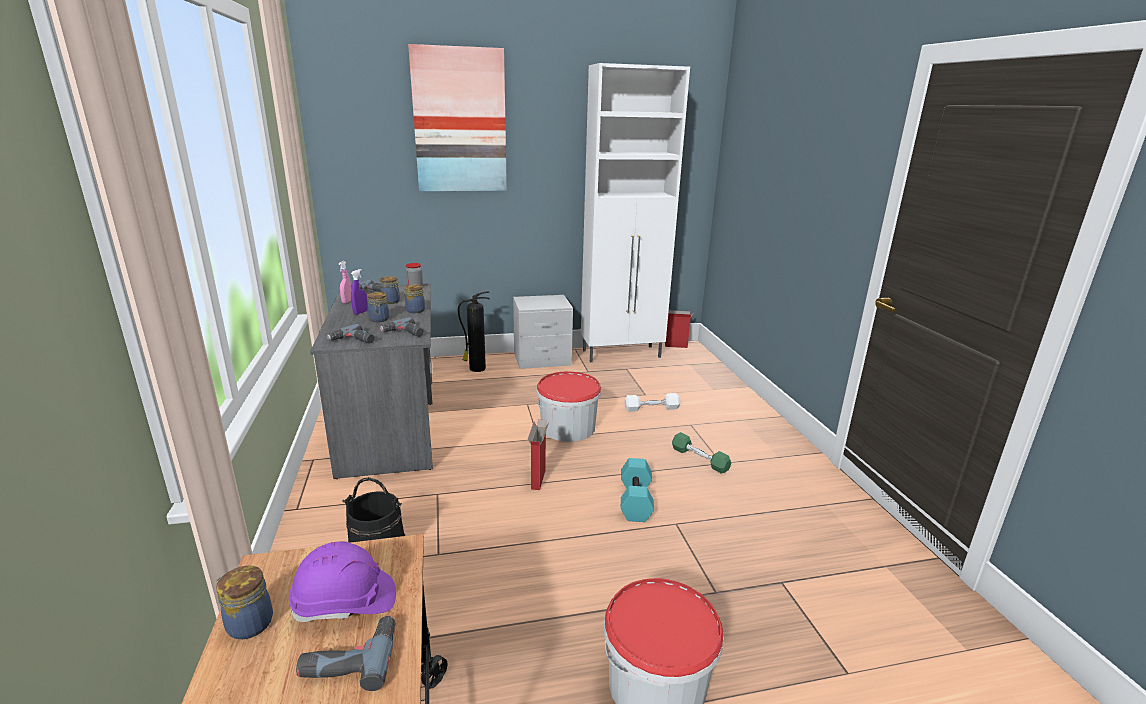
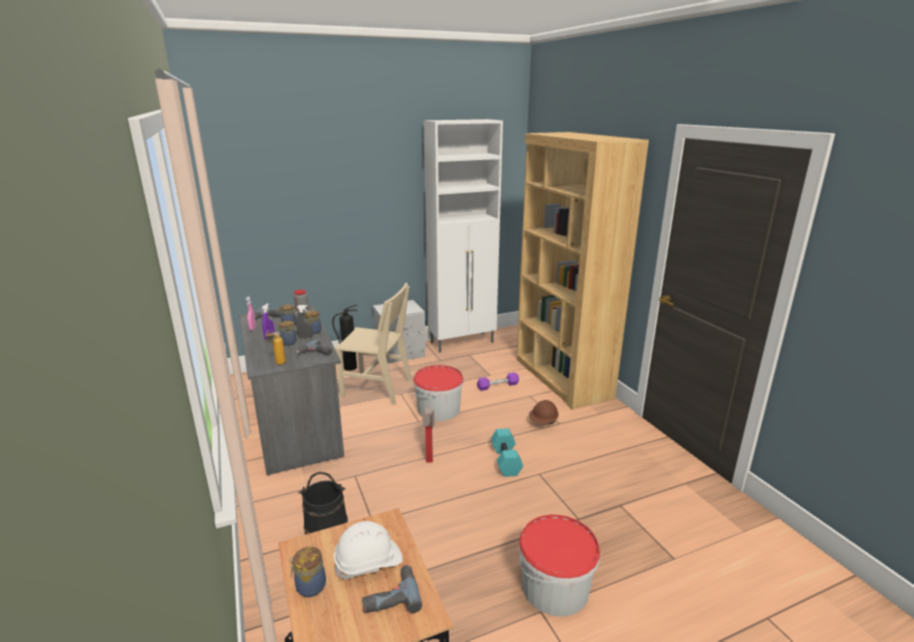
camera: 10 degrees left, 0 degrees up
purple hard hat [289,542,396,622] -> white hard hat [334,521,403,579]
power drill [326,324,375,343] -> bottle [266,330,286,365]
picture [408,44,507,191] -> none
white dumbbell [625,393,680,412] -> purple dumbbell [477,372,519,391]
cardboard box [665,310,694,348] -> none
green dumbbell [672,432,731,474] -> brown hard hat [529,400,559,424]
none -> grey spray bottle [296,305,313,339]
none -> beige chair [334,283,412,405]
none -> brown bookcase [516,132,649,410]

